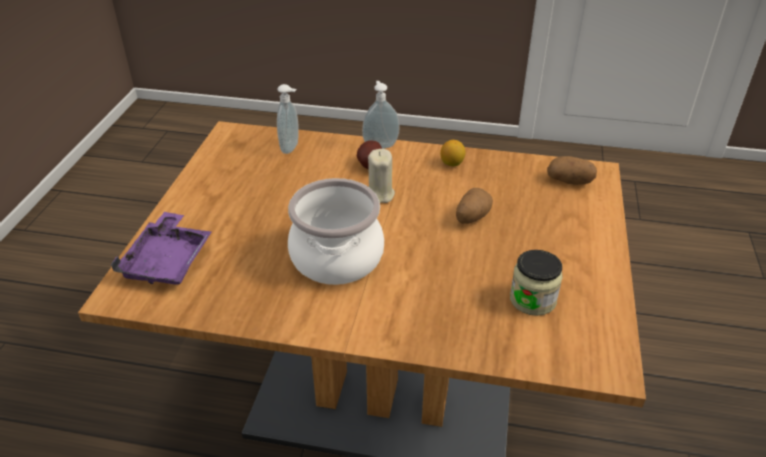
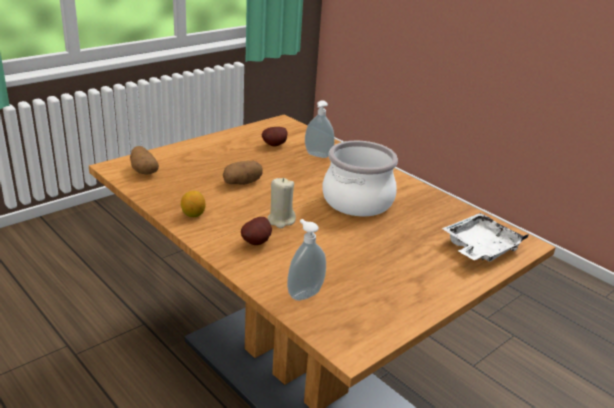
camera: 145 degrees left, 10 degrees down
purple tray [111,212,212,284] -> white tray [442,213,529,262]
soap dispenser [362,81,400,149] -> soap dispenser moved to [305,100,335,158]
jar [510,250,563,316] -> potato [262,127,287,147]

